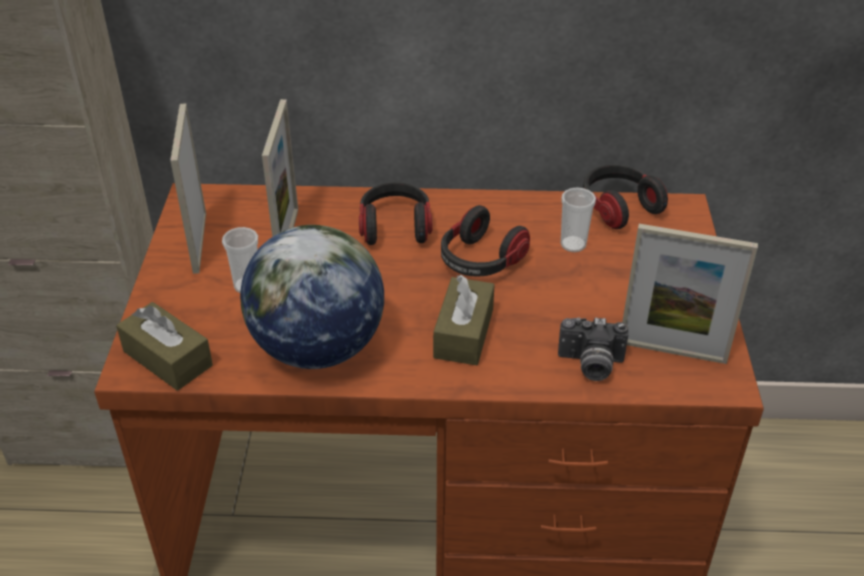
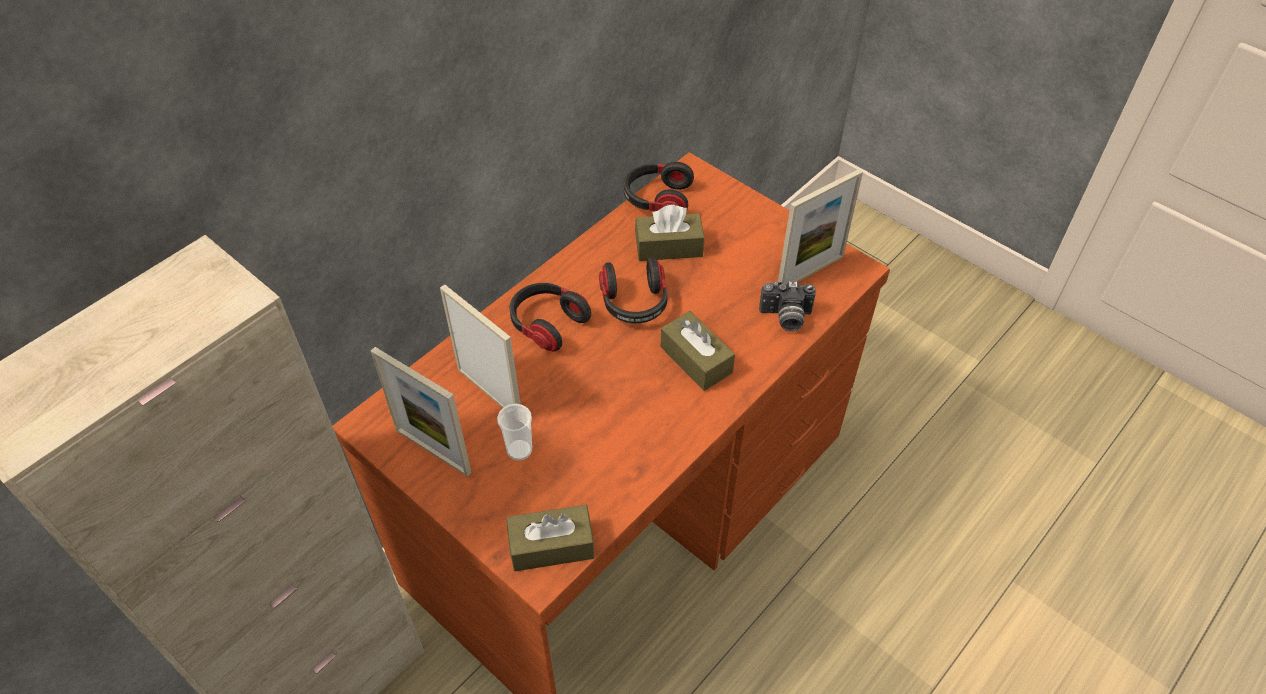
camera: 50 degrees left, 10 degrees up
globe [240,225,384,369] -> none
camera [558,317,629,381] -> camera turned 45 degrees clockwise [759,281,816,332]
cup [561,188,596,252] -> brown tissue box [635,205,704,261]

